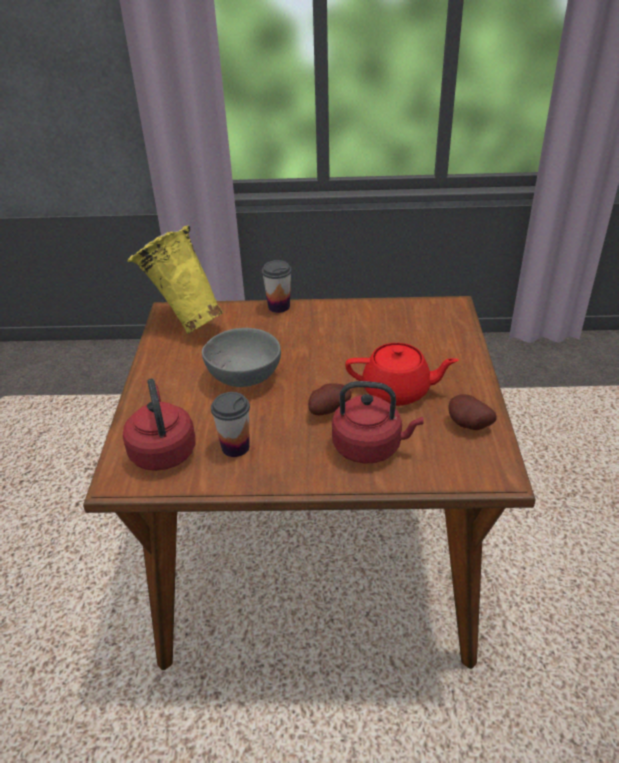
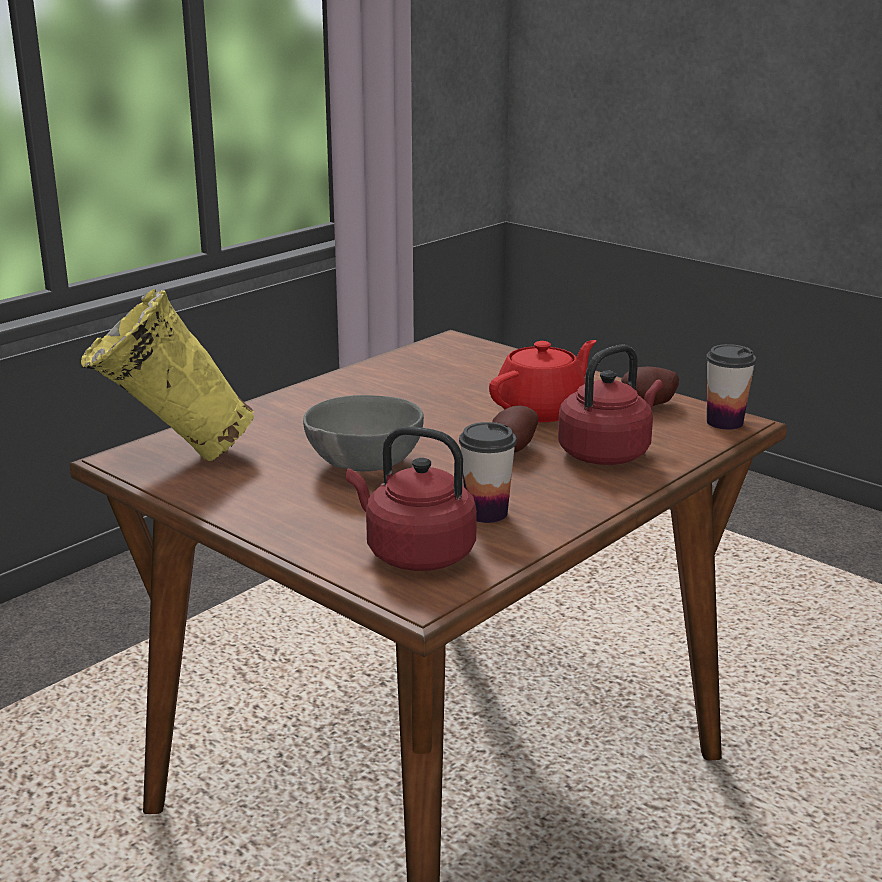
camera: 50 degrees left, 15 degrees down
cup [262,260,292,313] -> cup moved to [706,344,756,430]

